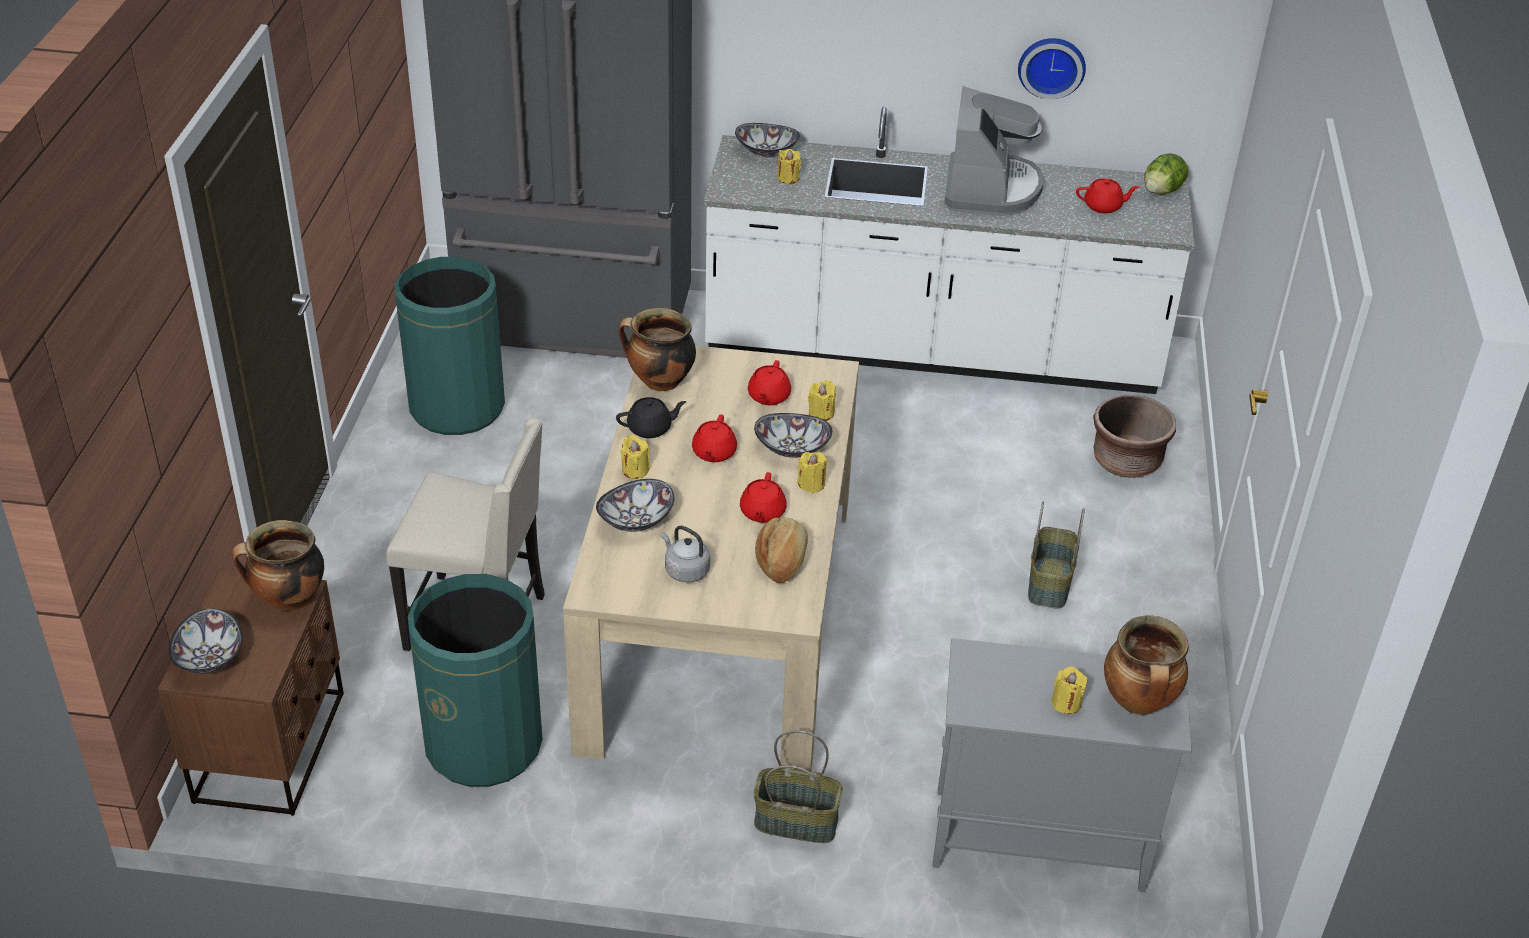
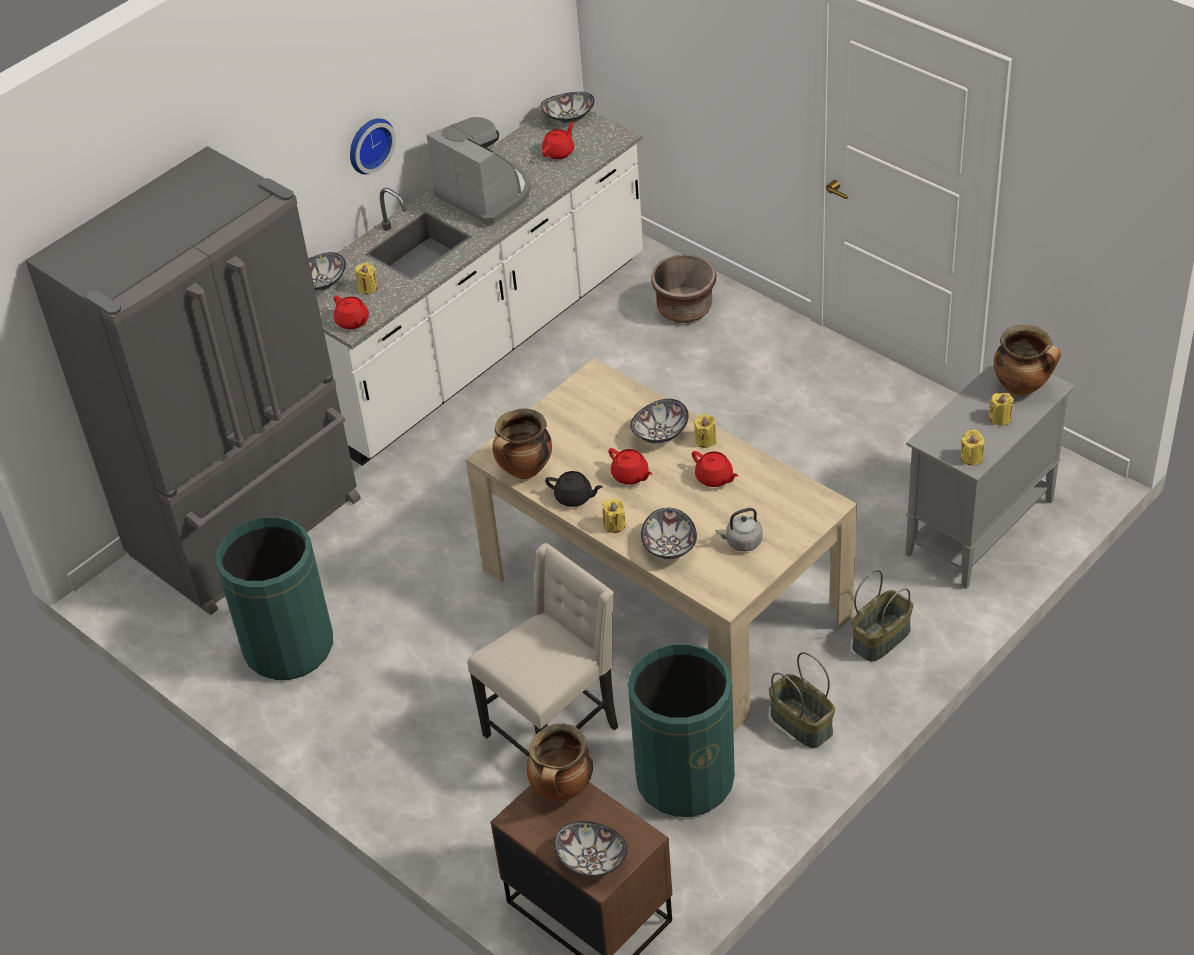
camera: 50 degrees left, 5 degrees up
black teapot [616,397,686,438] -> black teapot turned 90 degrees clockwise [545,471,603,507]
red teapot [748,360,791,405] -> red teapot moved to [334,296,369,329]
bread [755,517,808,583] -> none
yellow candle [808,380,836,421] -> yellow candle moved to [961,430,984,466]
wall clock [1018,38,1086,99] -> wall clock moved to [350,118,396,174]
basket [1028,502,1085,609] -> basket moved to [769,652,835,748]
lettuce [1144,153,1188,195] -> bowl [540,92,595,123]

